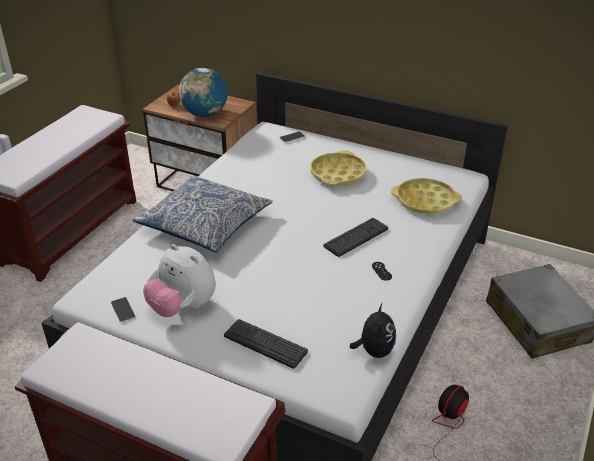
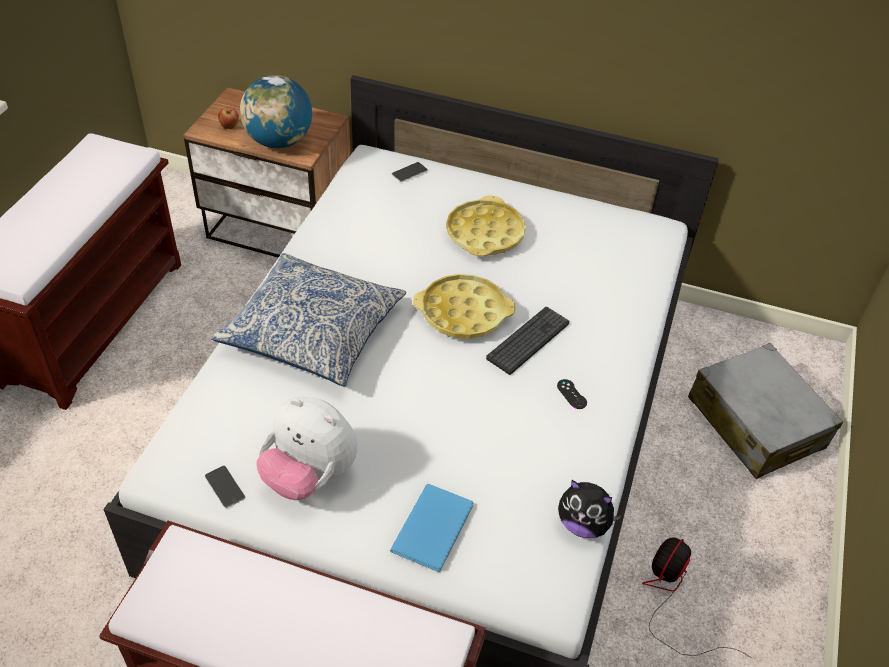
camera: 10 degrees left, 10 degrees up
keyboard [224,319,308,369] -> blue book [390,484,473,572]
plush toy [349,303,396,358] -> plush toy turned 120 degrees clockwise [558,480,622,538]
yellow tray [391,178,462,214] -> yellow tray moved to [413,274,516,339]

